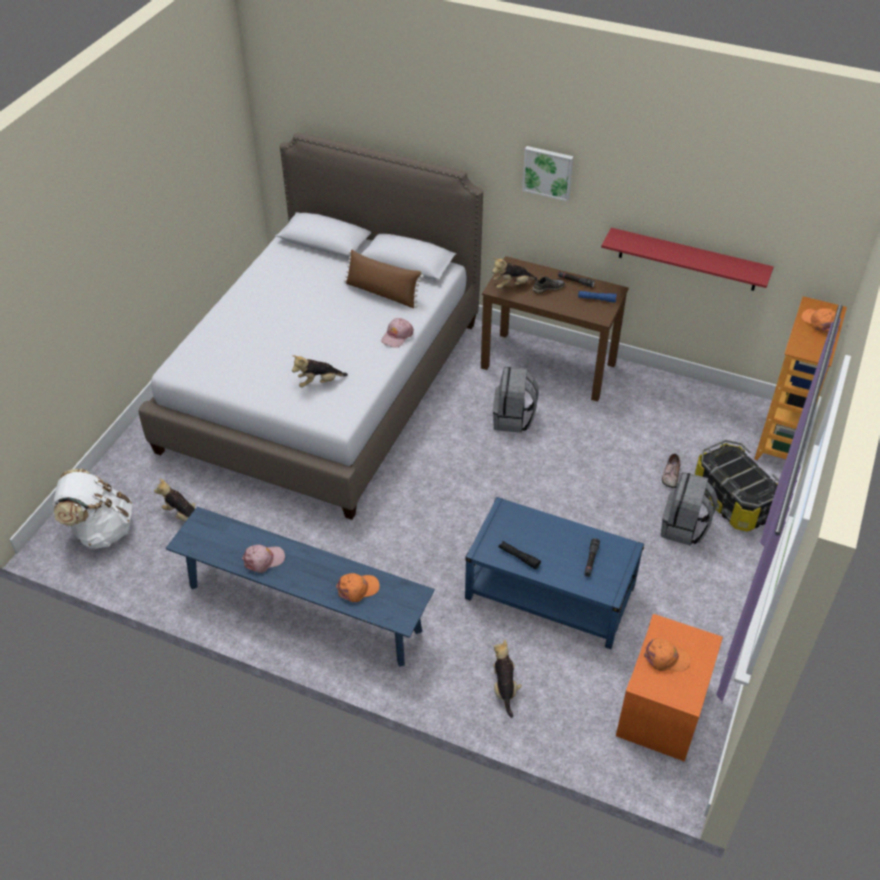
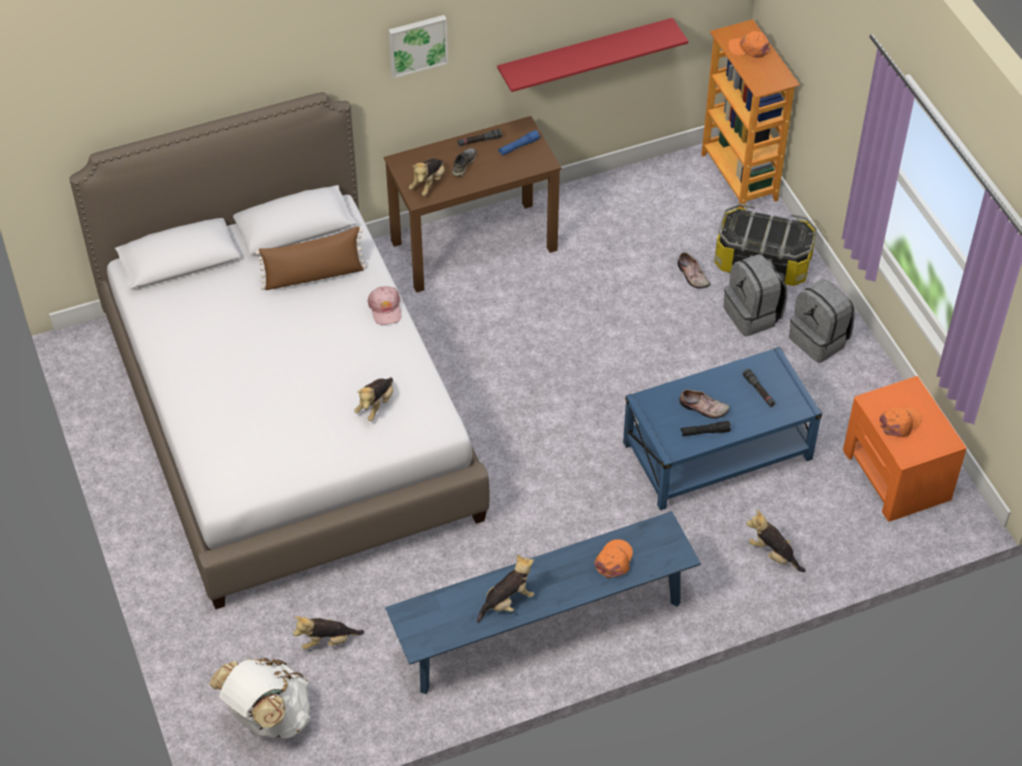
camera: 45 degrees left, 5 degrees up
pink cap [242,545,285,573] -> plush toy [477,554,534,623]
grey backpack [493,367,539,433] -> grey backpack moved to [789,279,855,363]
none -> shoe [679,389,730,419]

